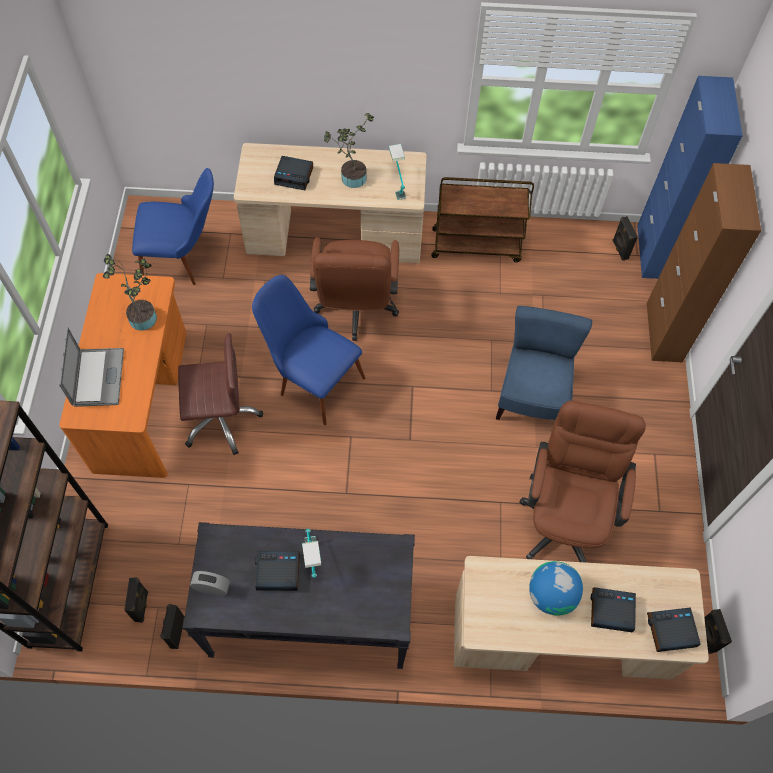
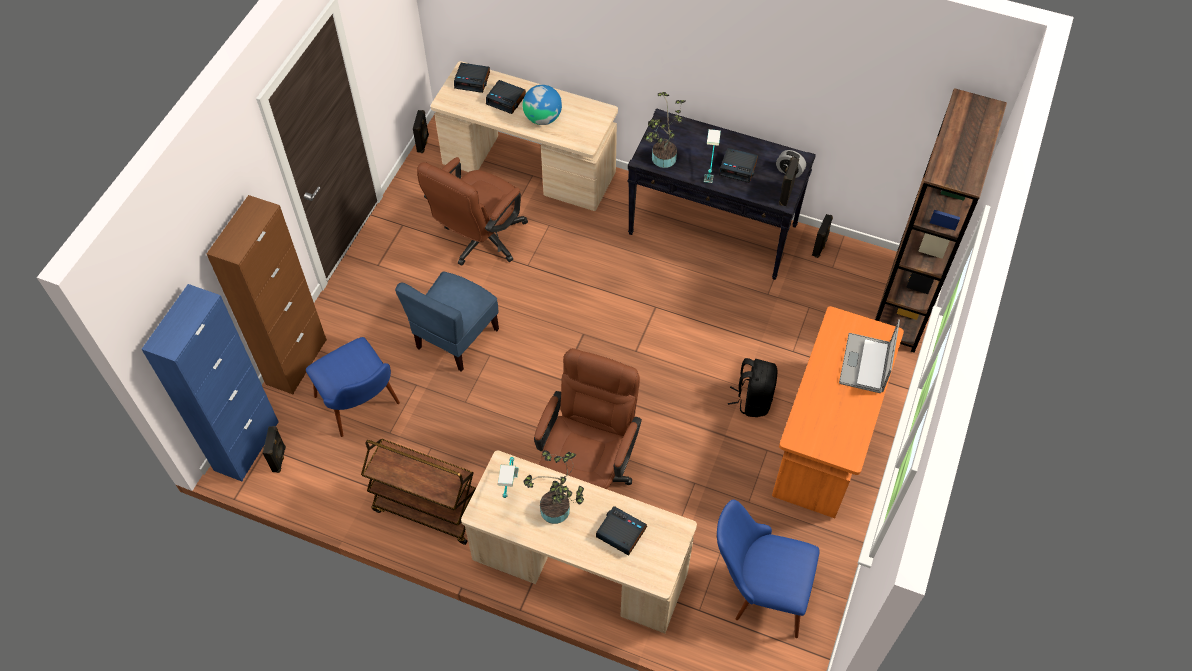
camera: 160 degrees left, 5 degrees down
potted plant [103,254,157,331] -> potted plant moved to [644,92,686,168]
black speaker [124,577,148,623] -> black speaker moved to [779,157,799,206]
brown office chair [178,333,263,455] -> black backpack [728,358,777,417]
blue chair [252,275,365,425] -> blue chair moved to [306,337,400,437]

